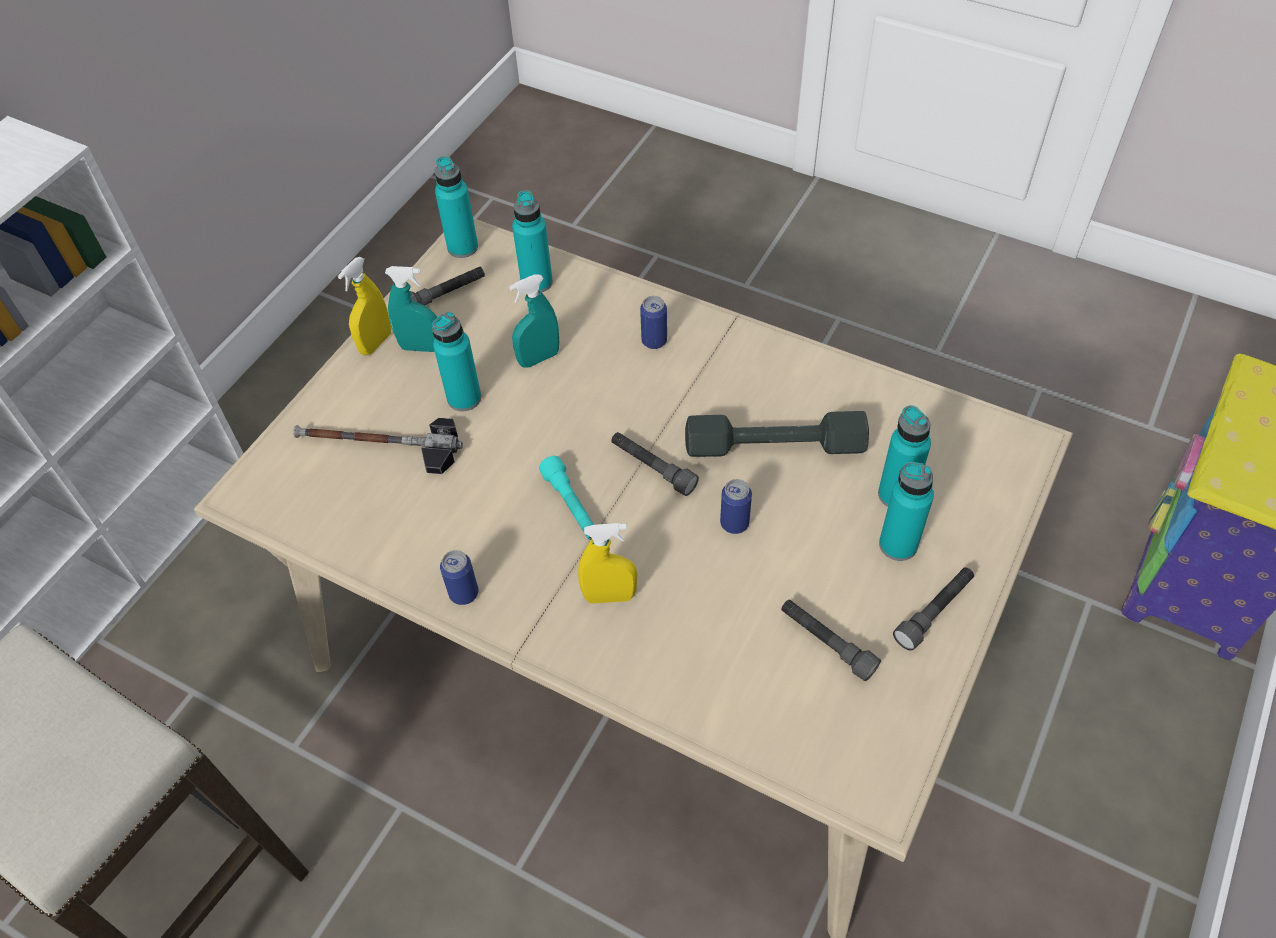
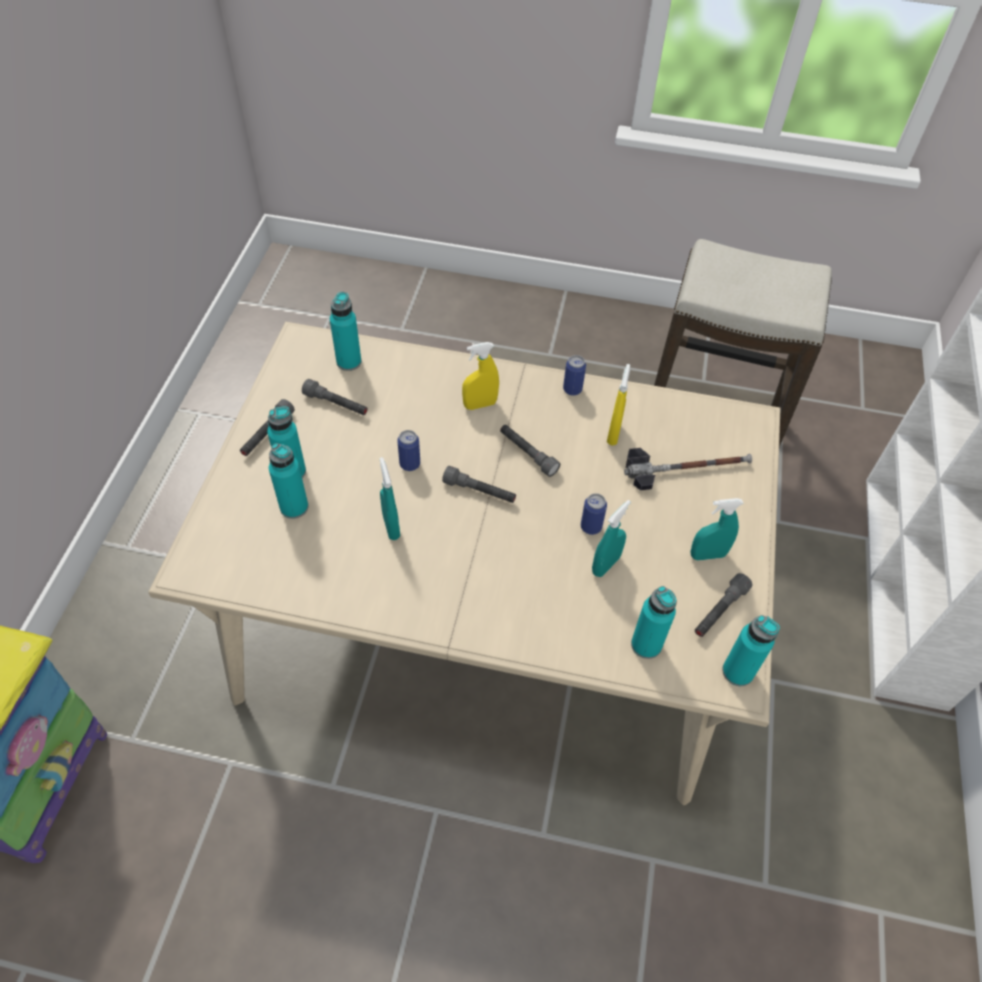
camera: 160 degrees right, 0 degrees up
yellow spray bottle [338,257,391,356] -> yellow spray bottle moved to [607,364,630,445]
turquoise bottle [432,312,481,411] -> turquoise bottle moved to [330,292,361,371]
turquoise flashlight [539,456,594,540] -> grey flashlight [500,425,560,477]
can [640,296,667,349] -> can moved to [581,493,607,535]
grey dumbbell [685,411,869,457] -> turquoise spray bottle [380,457,400,540]

